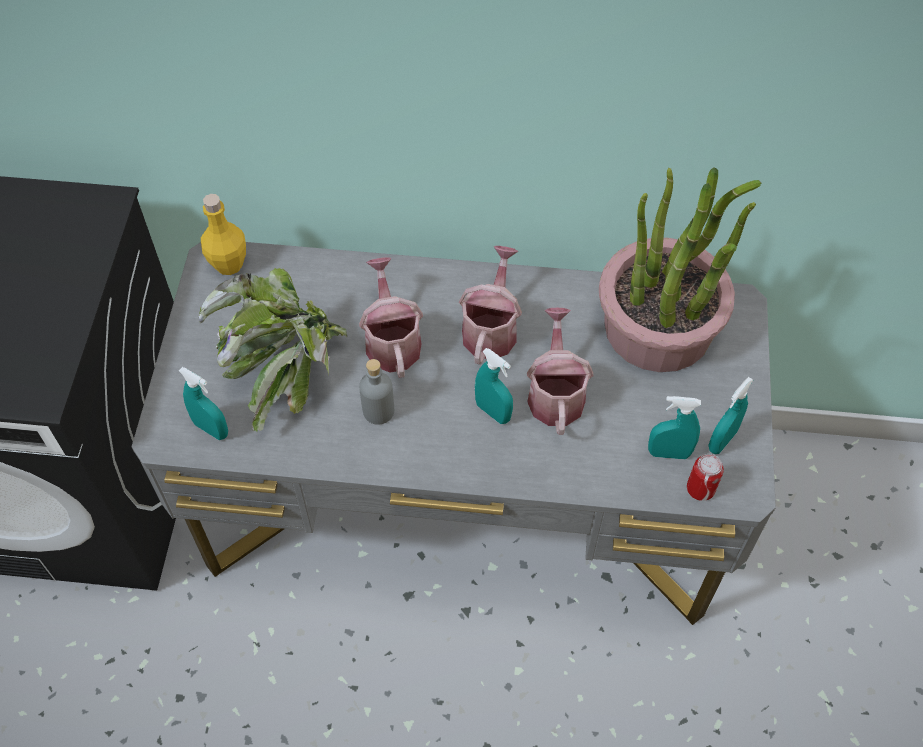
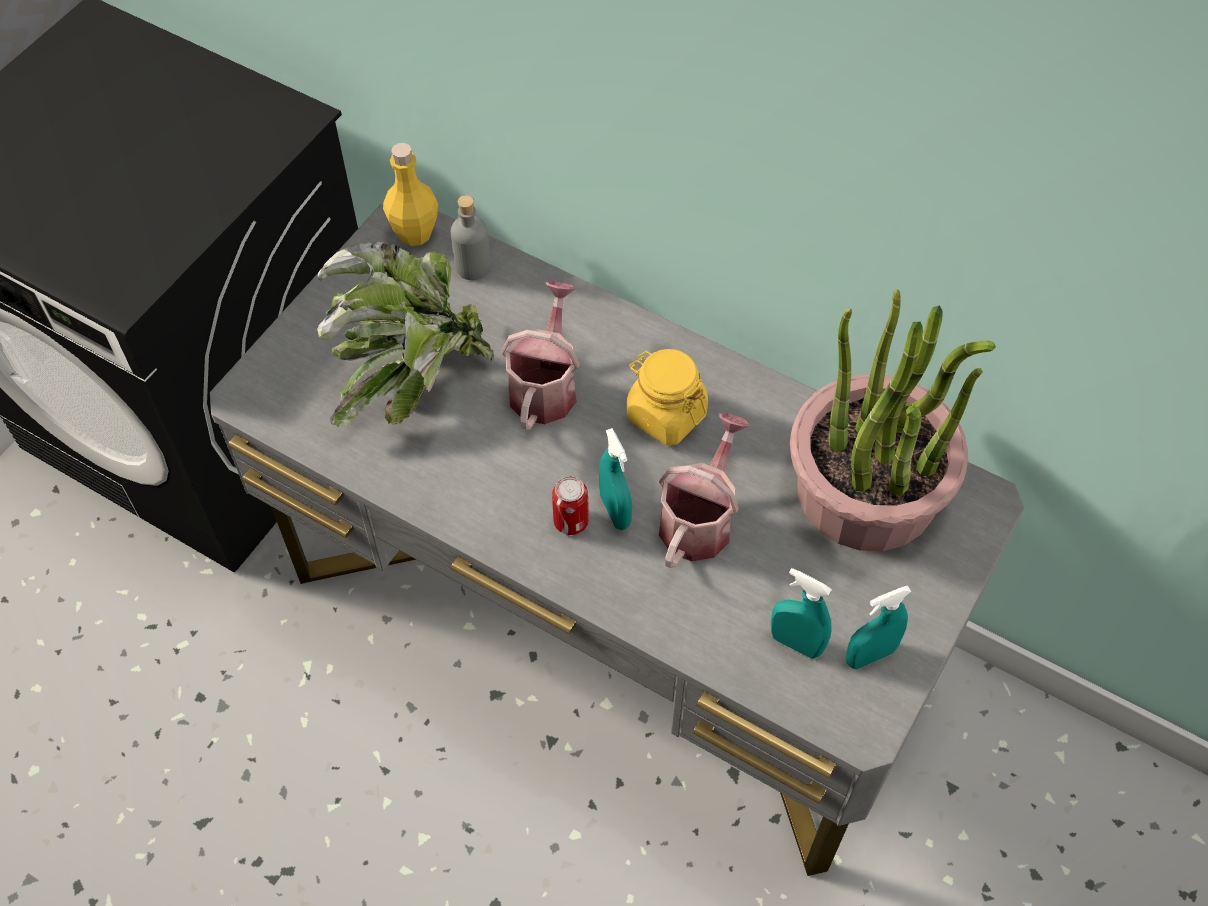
camera: 25 degrees right, 0 degrees up
turquoise spray bottle [179,367,228,440] -> none
grey bottle [359,359,394,425] -> grey bottle moved to [451,195,491,280]
watering can [459,246,522,365] -> yellow jar [627,349,708,445]
can [687,454,724,501] -> can moved to [552,476,589,535]

